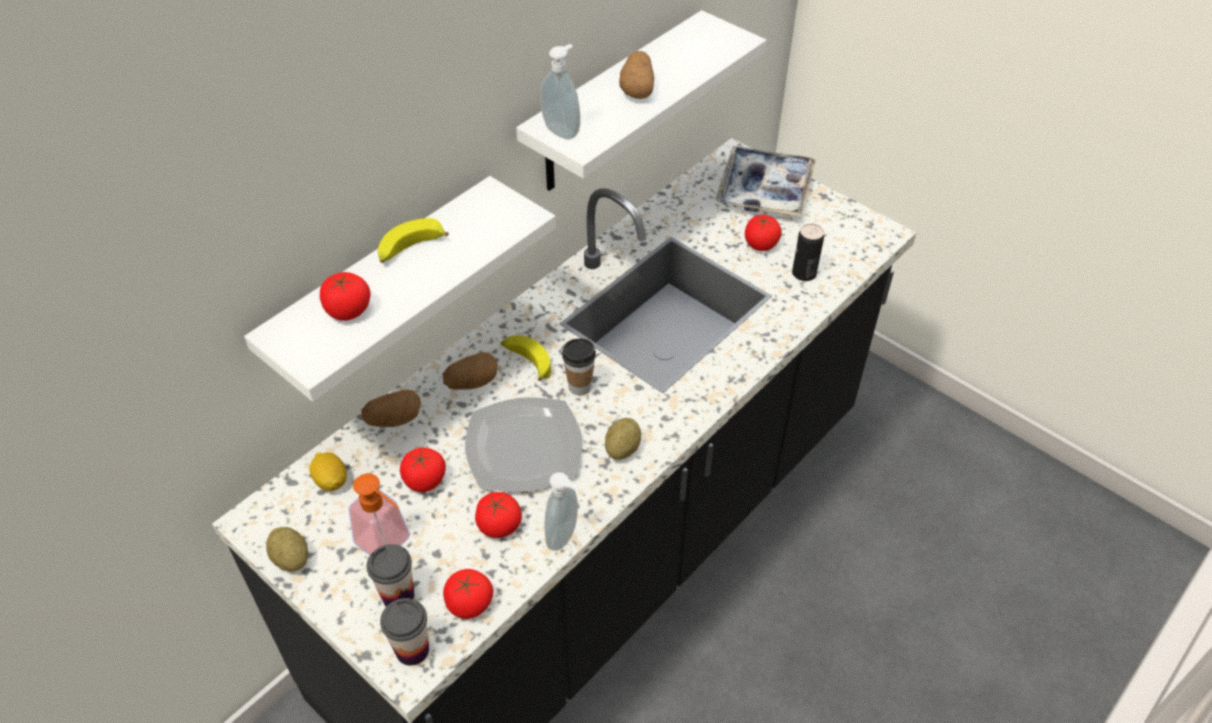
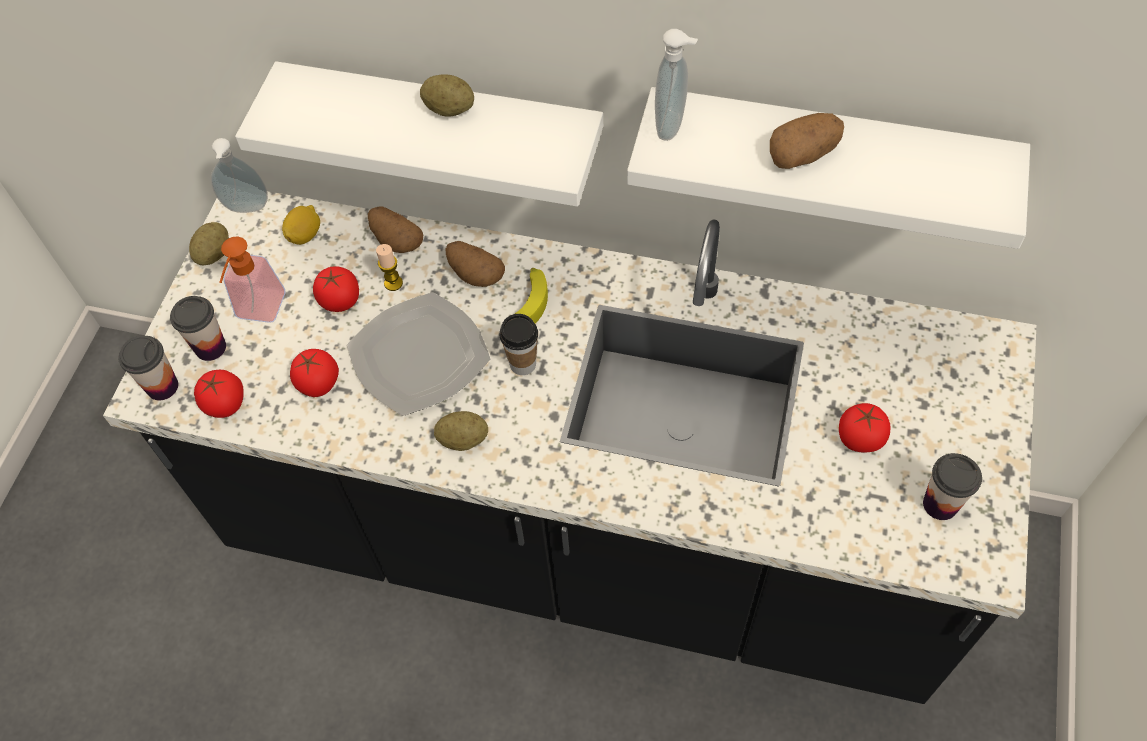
camera: 65 degrees right, 10 degrees up
tomato [320,272,371,321] -> none
banana [378,218,449,263] -> potato [420,74,474,117]
soap dispenser [544,472,578,551] -> soap dispenser moved to [211,138,268,213]
tray [716,146,816,216] -> none
can [792,223,824,281] -> none
none -> candle [376,244,403,291]
none -> cup [923,453,982,520]

